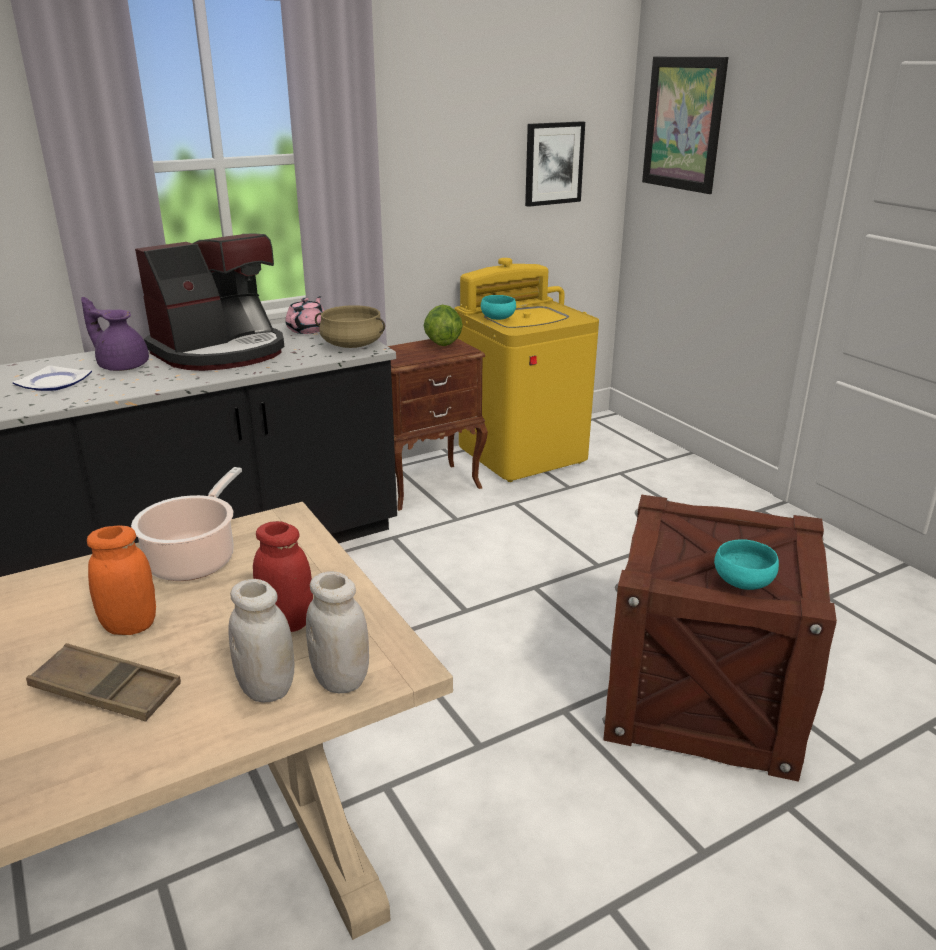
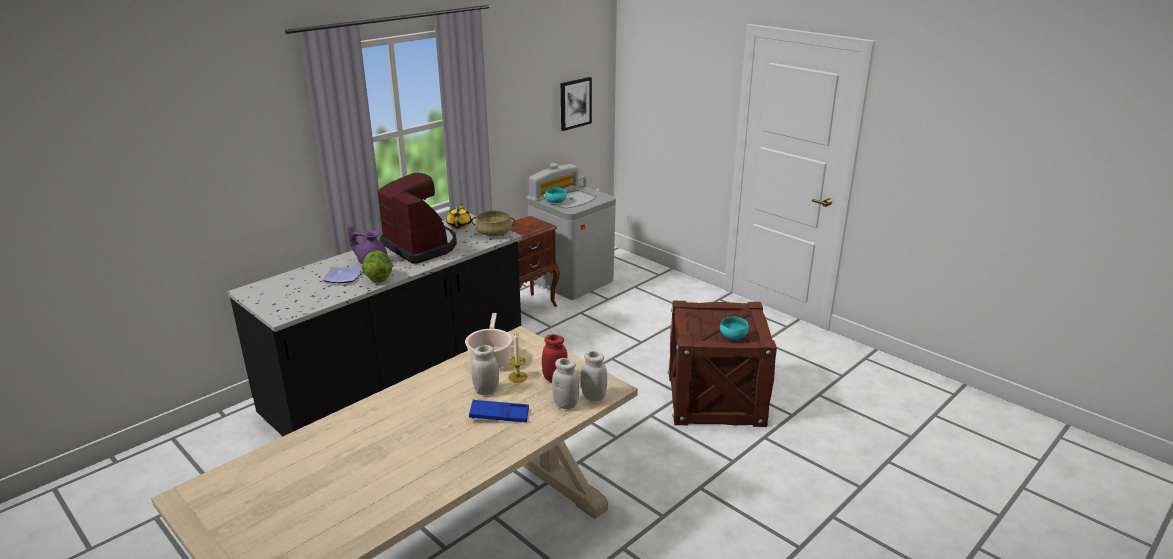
camera: 15 degrees left, 0 degrees up
brown tray [26,643,181,722] -> blue tray [469,400,529,423]
orange jar [87,526,156,635] -> white jar [472,345,499,395]
coffee machine [135,233,284,371] -> coffee machine turned 75 degrees counterclockwise [378,173,457,264]
pink teapot [285,296,324,334] -> yellow teapot [447,204,472,229]
lettuce [424,304,463,346] -> lettuce moved to [362,250,392,283]
yellow washing machine [454,258,599,482] -> grey washing machine [526,163,616,300]
picture [642,57,729,194] -> none
none -> candle [508,333,527,382]

